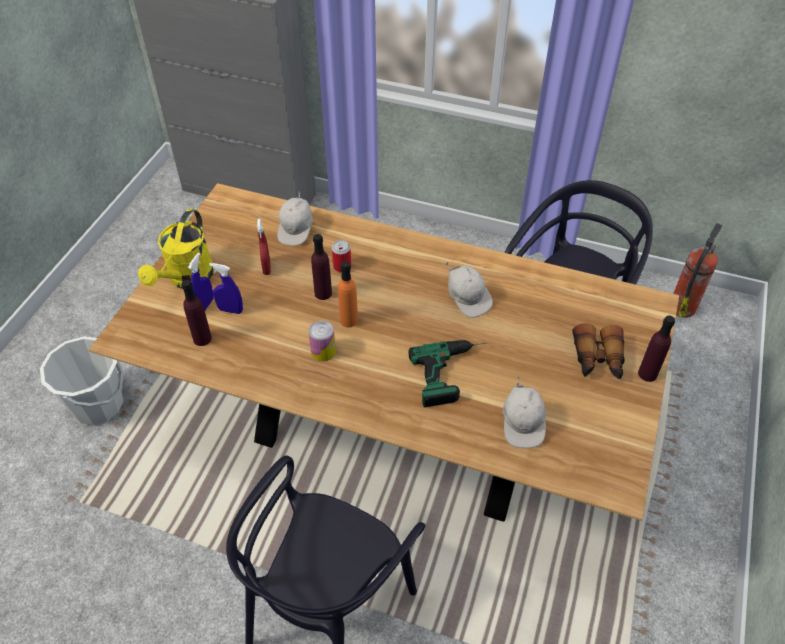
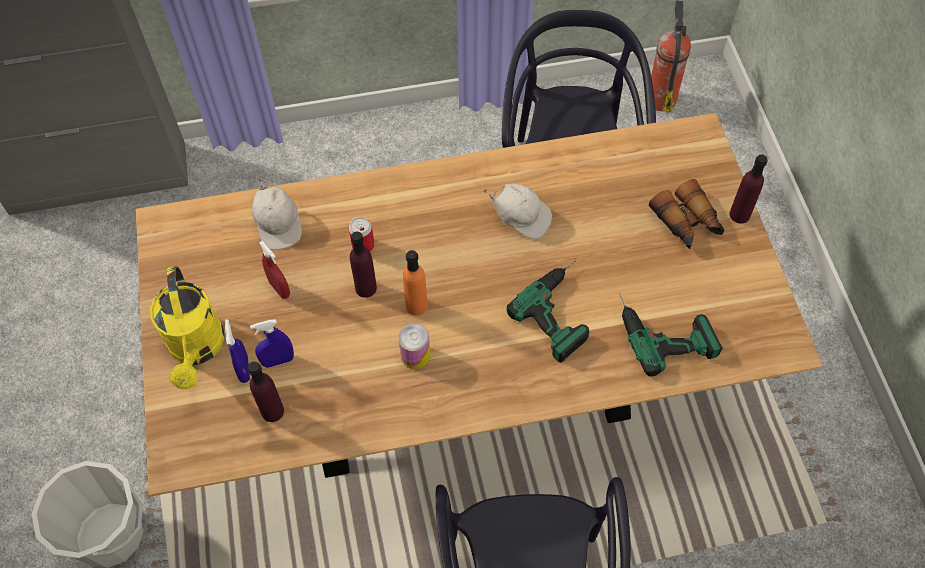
camera: 30 degrees left, 10 degrees up
white cap [503,376,546,449] -> power drill [619,293,723,377]

